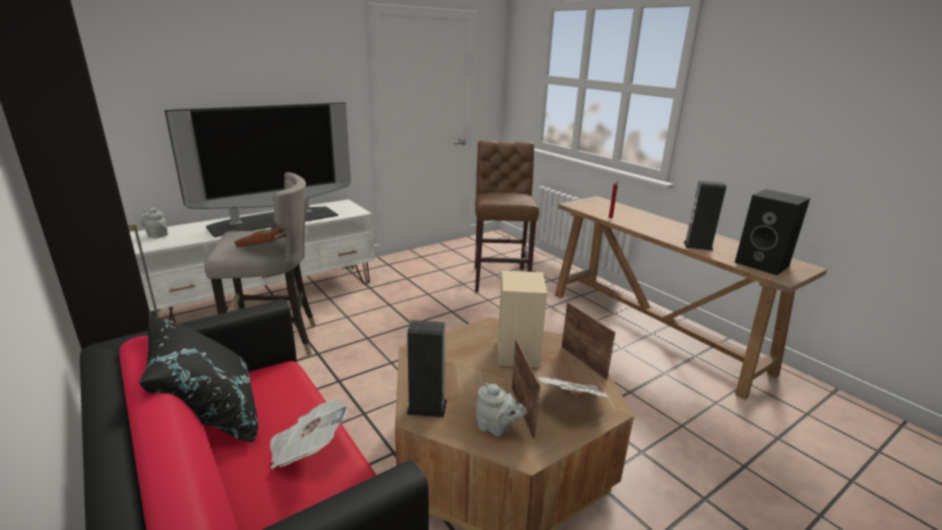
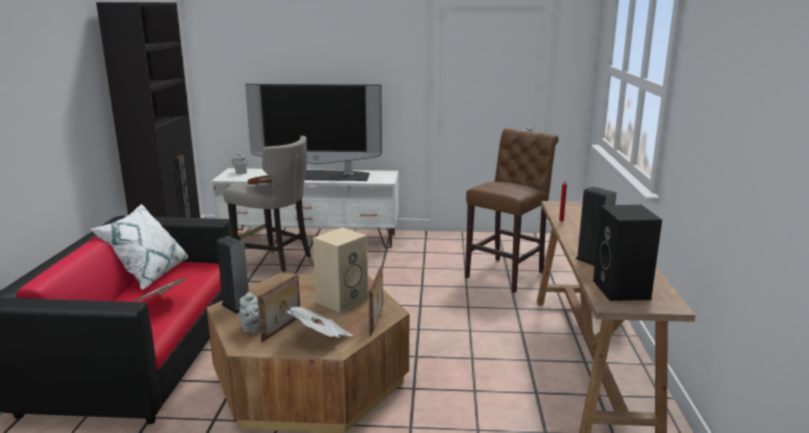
camera: 40 degrees right, 5 degrees down
black pillow [139,313,258,443] -> white pillow [91,204,188,290]

